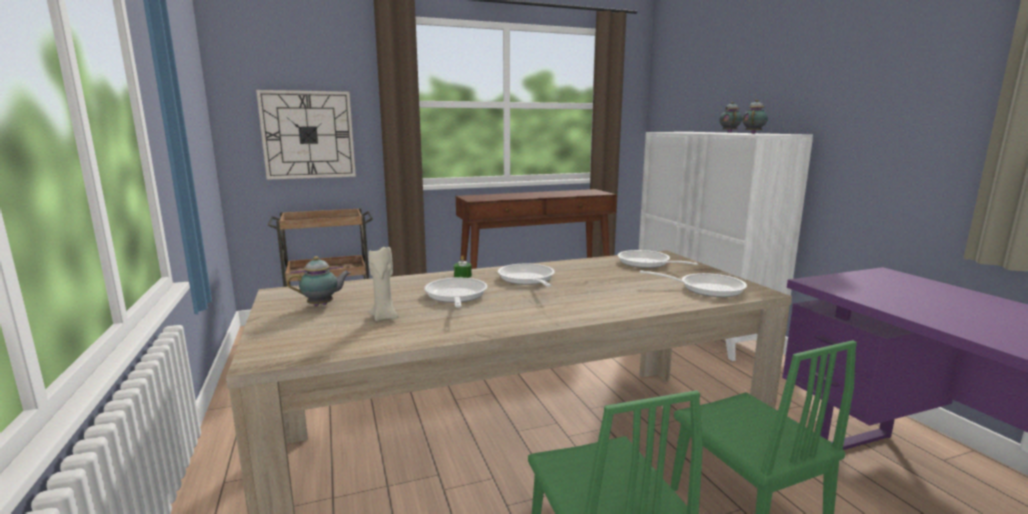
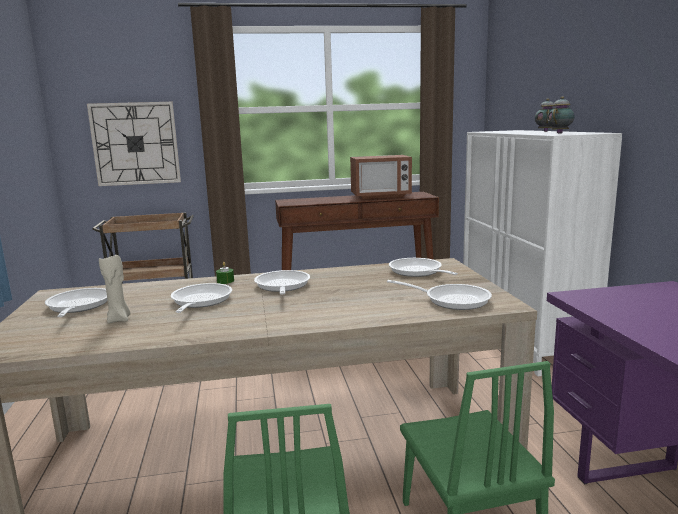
camera: 10 degrees right, 0 degrees up
teapot [287,256,350,306] -> frying pan [45,288,108,317]
none -> microwave [350,155,412,199]

